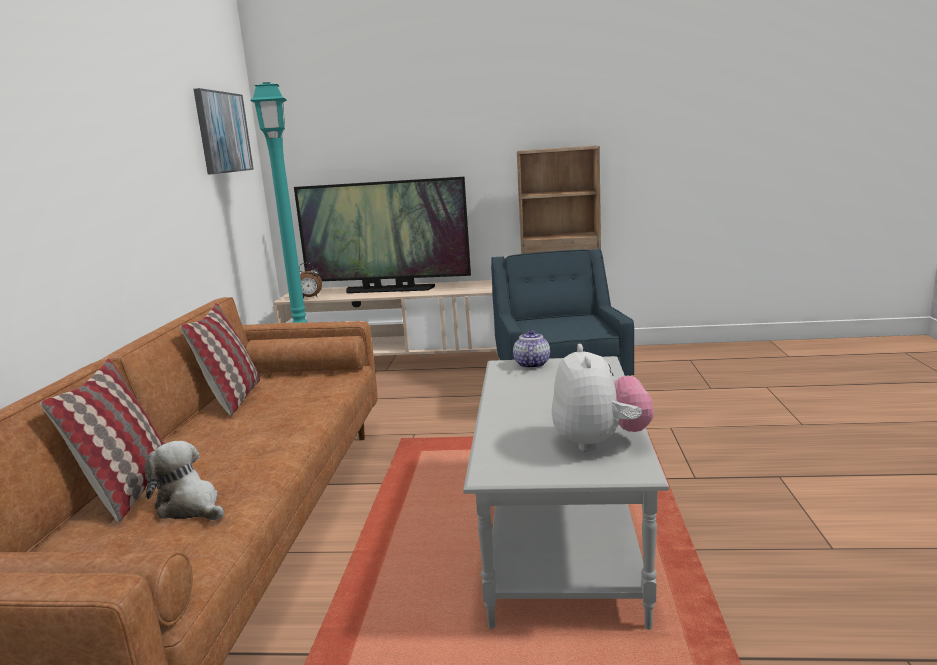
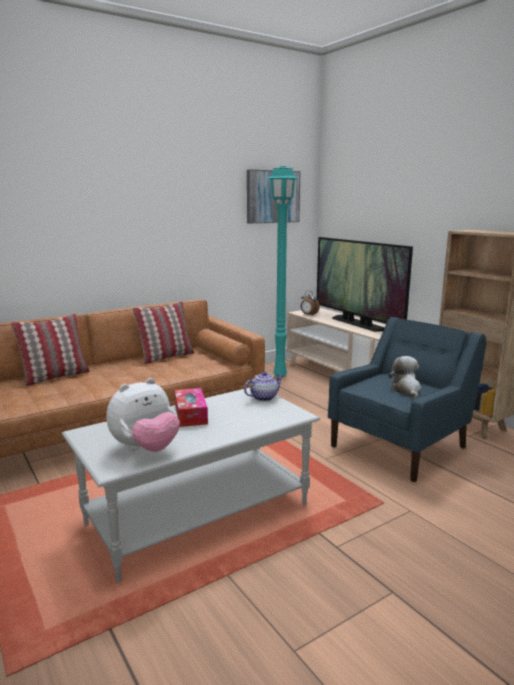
camera: 50 degrees right, 0 degrees up
plush toy [145,441,224,520] -> plush toy moved to [389,356,421,399]
none -> tissue box [175,388,208,427]

